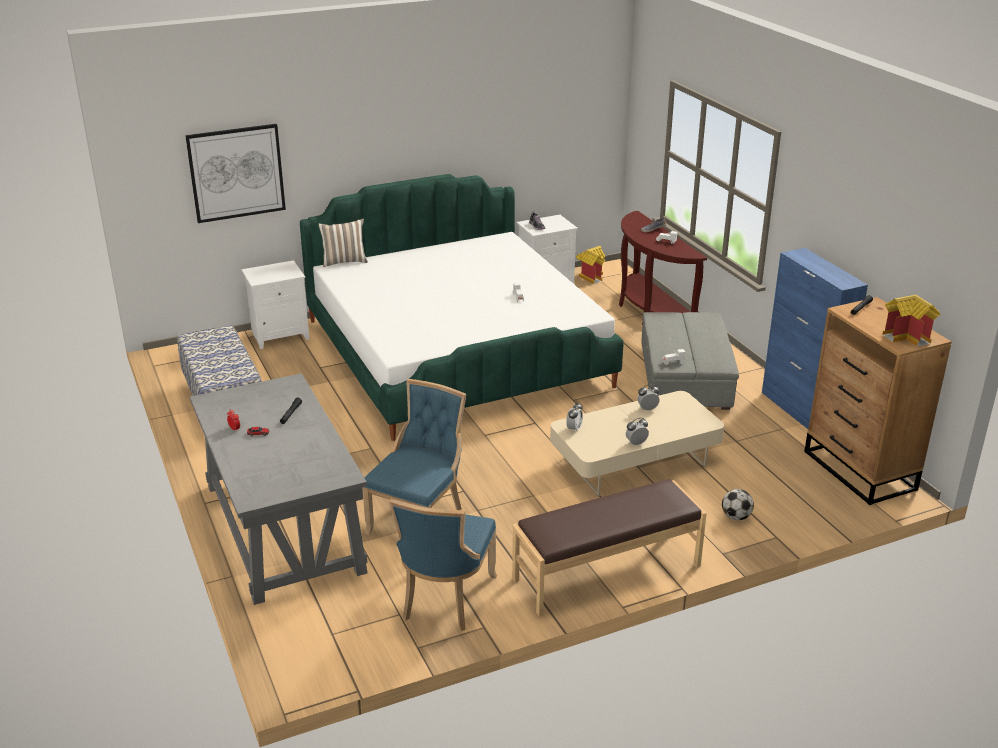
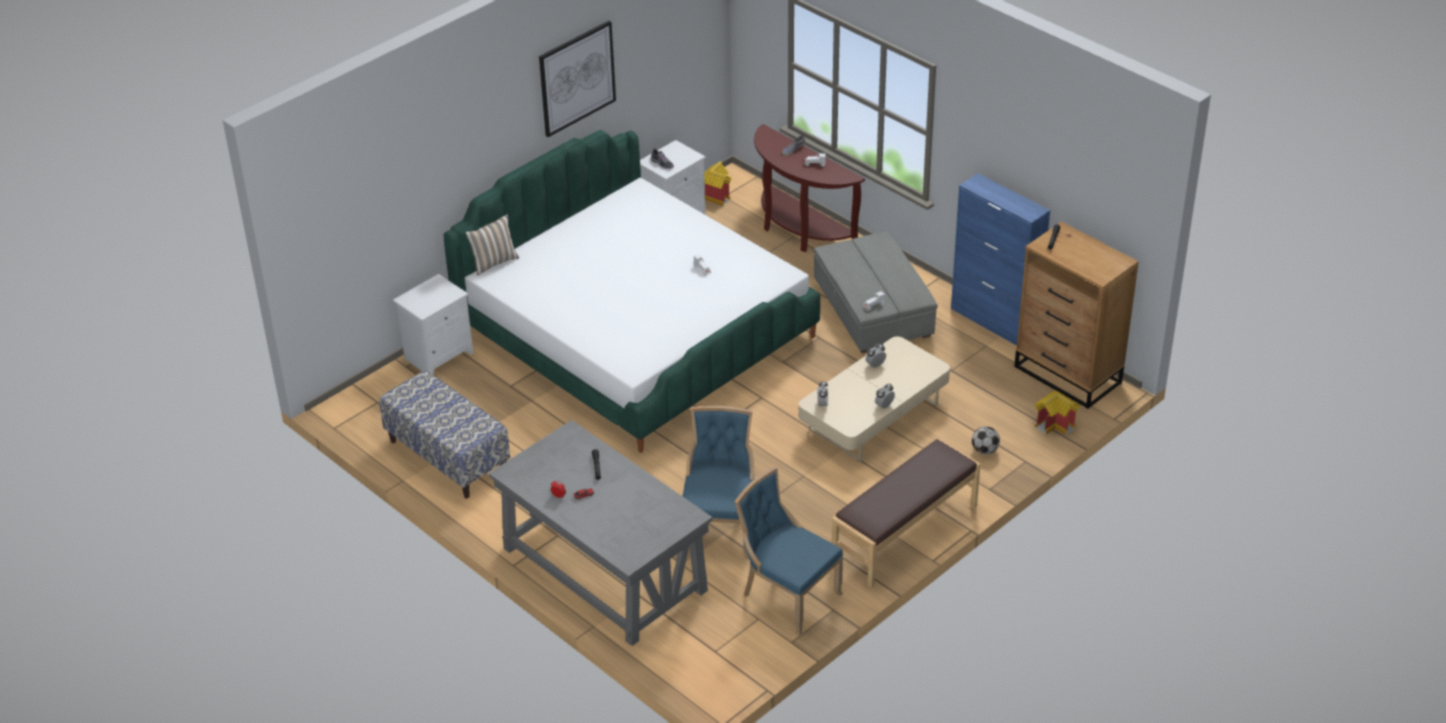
camera: 20 degrees left, 10 degrees up
picture [185,124,286,223] -> picture moved to [539,21,616,137]
blue chair [389,499,497,631] -> blue chair turned 135 degrees clockwise [734,467,843,635]
toy house [882,295,941,347] -> toy house moved to [1034,391,1080,435]

